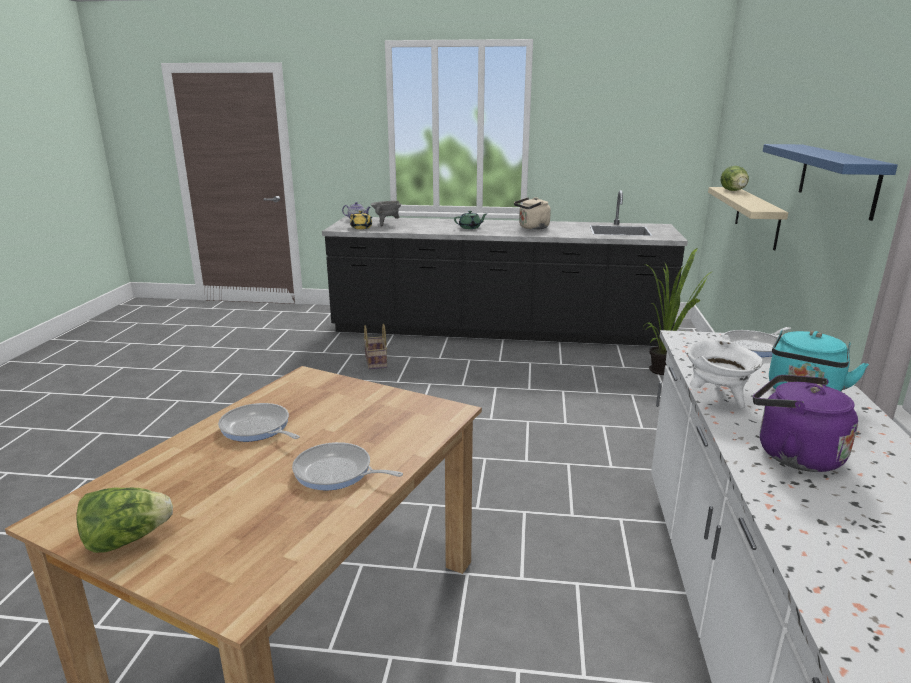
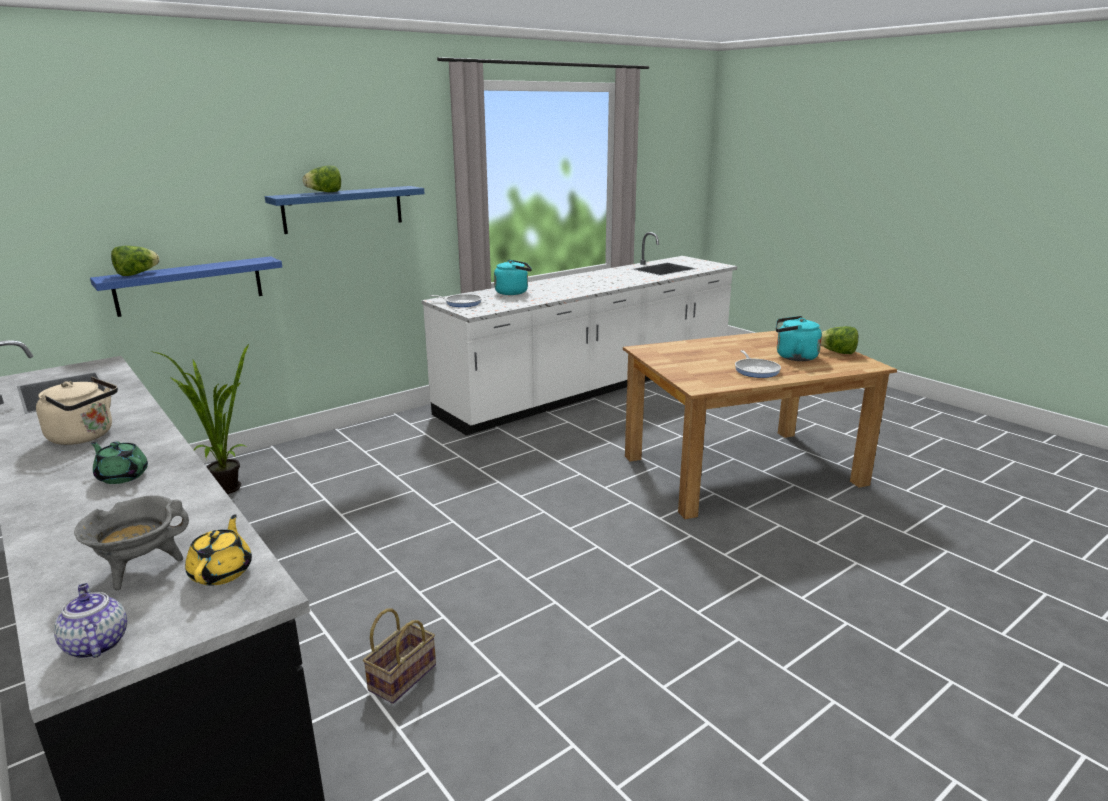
camera: 135 degrees left, 0 degrees up
frying pan [292,442,403,491] -> none
white cooking pot [685,335,763,408] -> none
beige shelf [708,187,788,251] -> blue shelf [90,256,282,317]
purple kettle [753,375,858,472] -> none
none -> lettuce [303,166,341,192]
none -> turquoise kettle [776,316,822,361]

